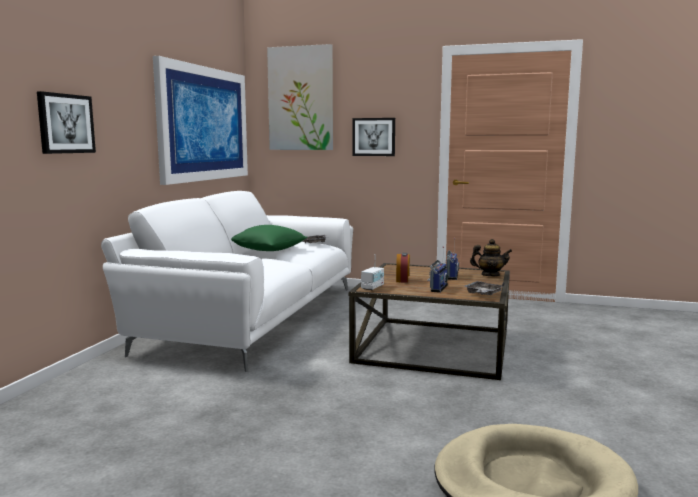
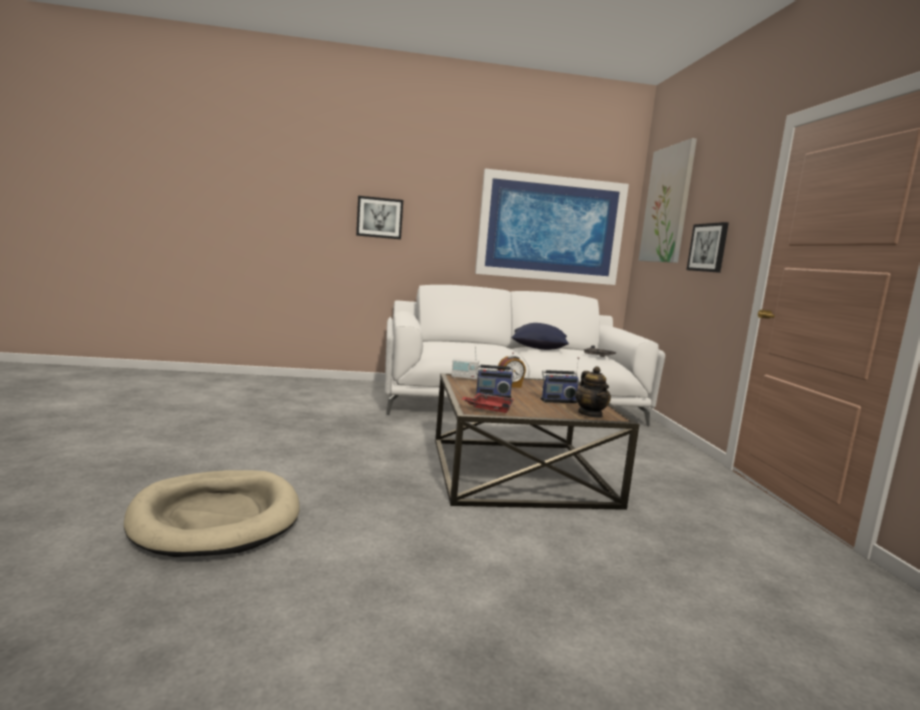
camera: 65 degrees right, 0 degrees up
green pillow [231,225,308,251] -> blue pillow [511,323,569,350]
grey tray [465,281,505,295] -> red tray [462,393,514,413]

